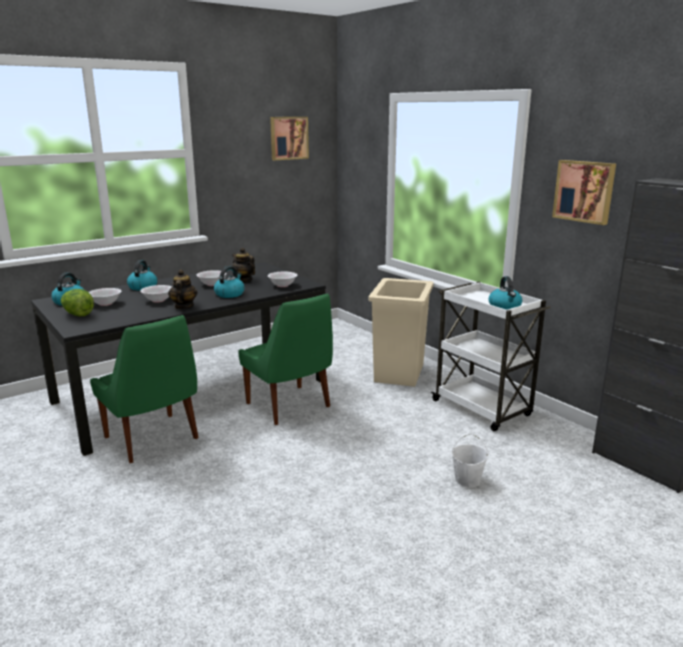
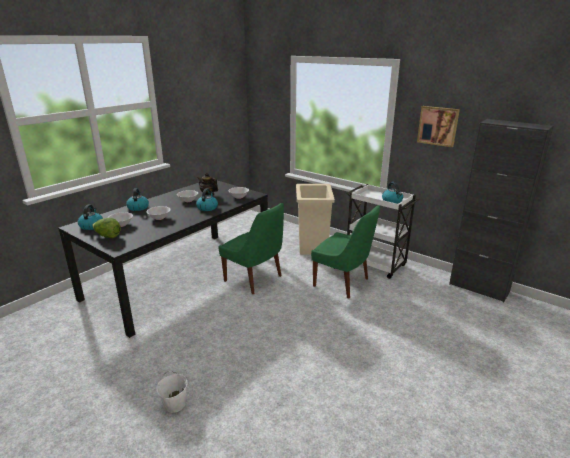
camera: 15 degrees left, 5 degrees up
green chair [90,315,199,463] -> green chair moved to [311,205,380,299]
teapot [168,269,198,309] -> none
picture [270,117,309,160] -> none
white bucket [451,434,488,488] -> white bucket moved to [156,371,187,413]

